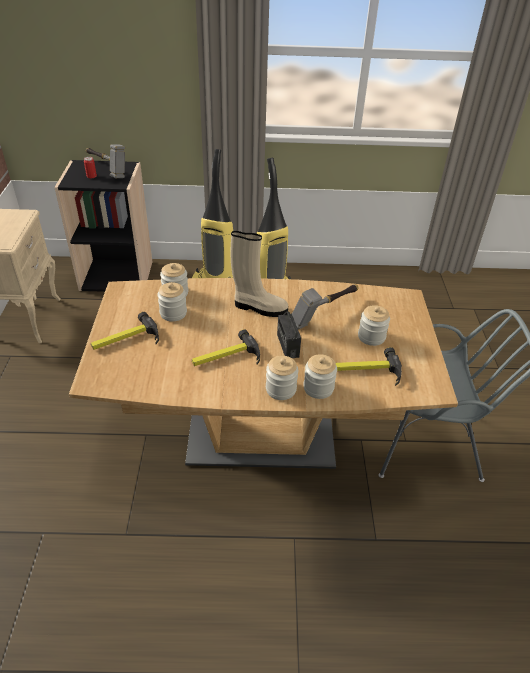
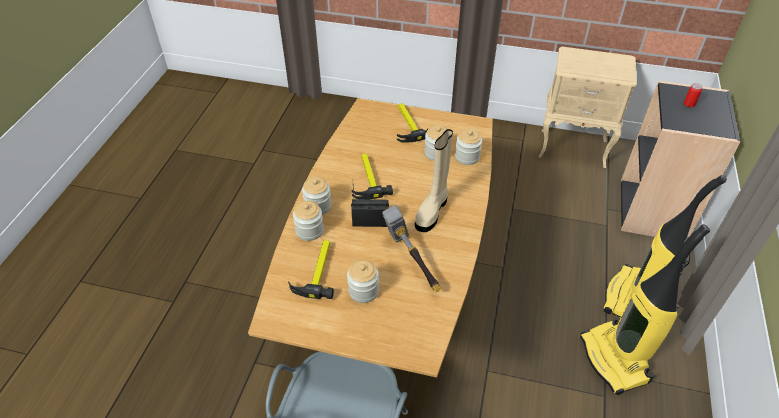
camera: 105 degrees right, 5 degrees up
hammer [86,144,125,178] -> none

